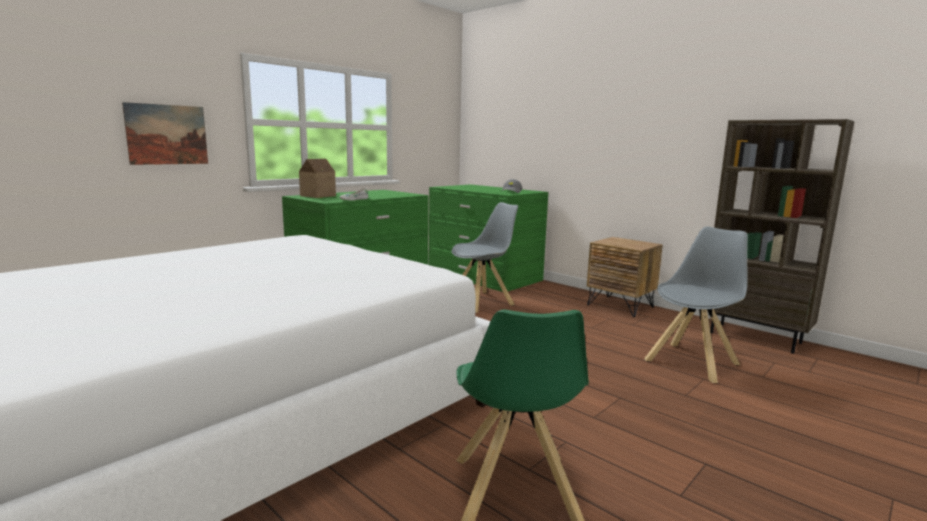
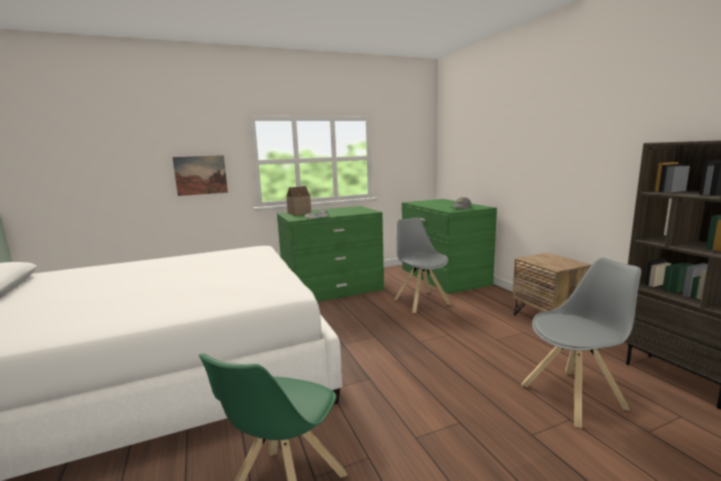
camera: 25 degrees right, 0 degrees up
grey chair [452,202,518,313] -> grey chair turned 105 degrees counterclockwise [394,217,451,313]

